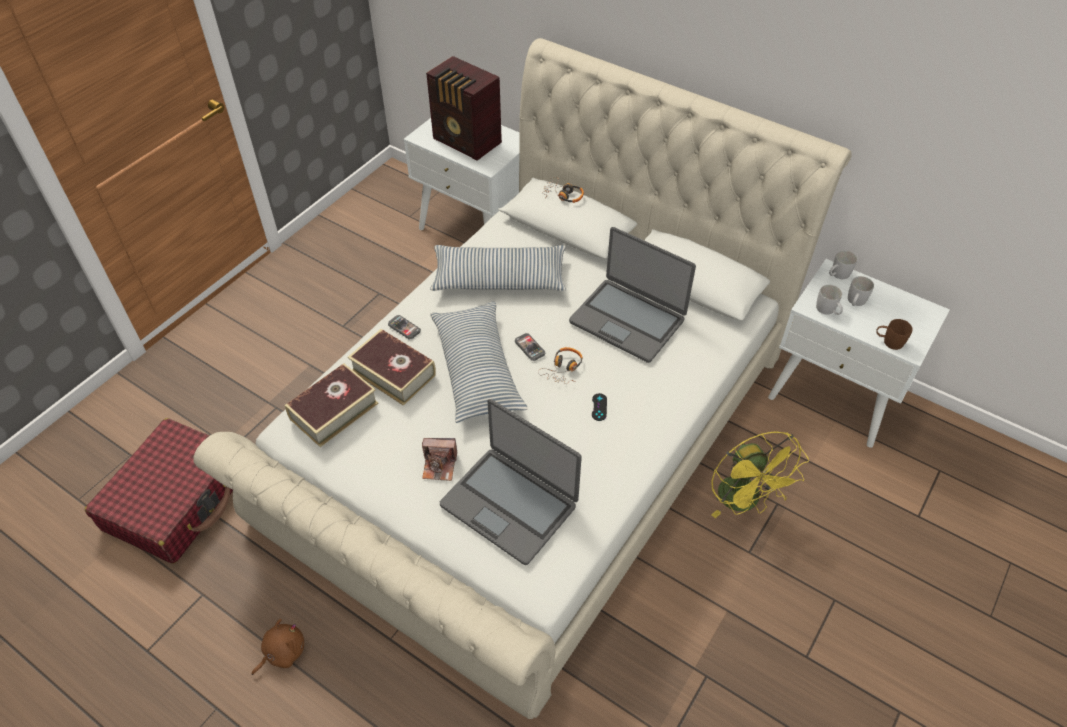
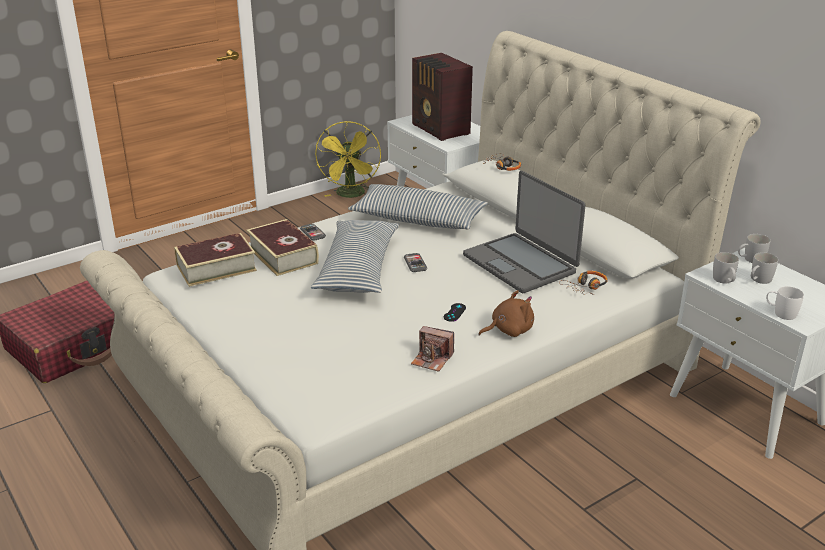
camera: 20 degrees right, 20 degrees down
brown plush toy [252,619,304,675] -> brown plush toy moved to [478,290,534,337]
camera [422,438,457,481] -> camera moved to [411,326,454,372]
laptop [440,399,582,565] -> none
headphones [538,347,583,384] -> headphones moved to [559,271,608,295]
yellow fan [711,432,809,518] -> yellow fan moved to [315,121,381,198]
brown mug [876,319,913,350] -> white mug [766,286,804,320]

